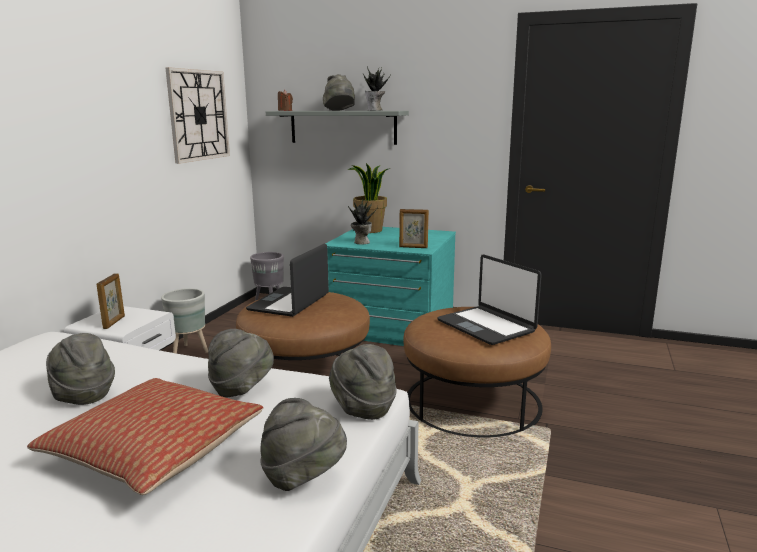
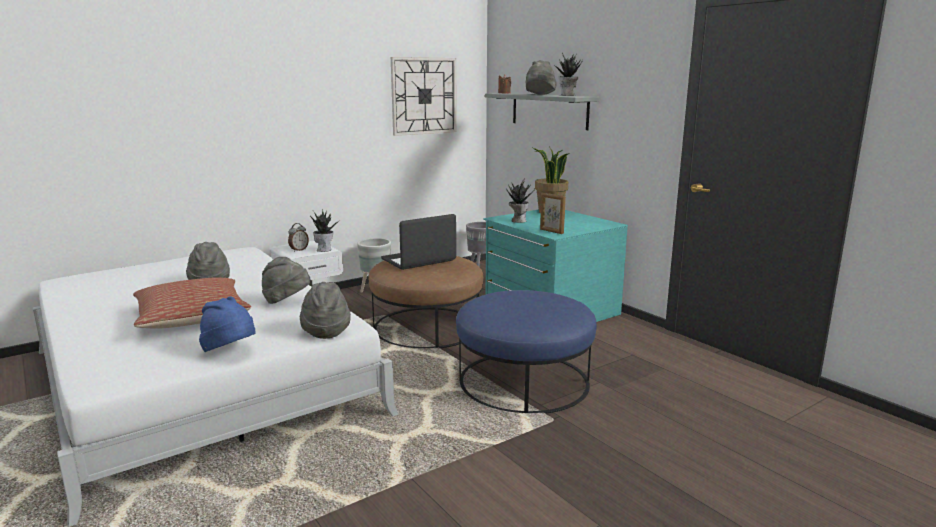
camera: 35 degrees right, 0 degrees up
picture frame [97,273,125,329] -> alarm clock [288,223,309,252]
grey hat [260,398,347,491] -> blue hat [199,297,256,352]
brown ottoman [403,307,551,438] -> blue ottoman [456,290,597,414]
laptop [437,254,542,345] -> none
none -> potted plant [310,210,341,252]

